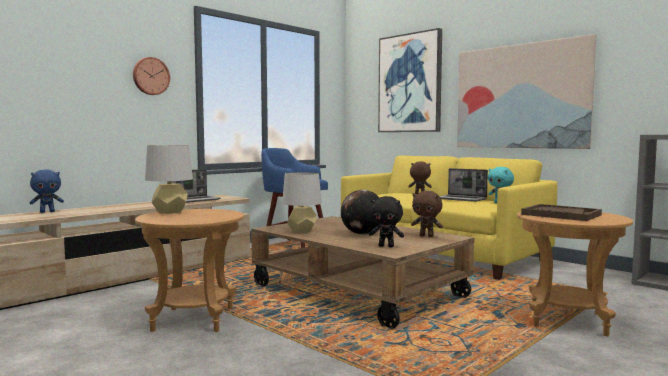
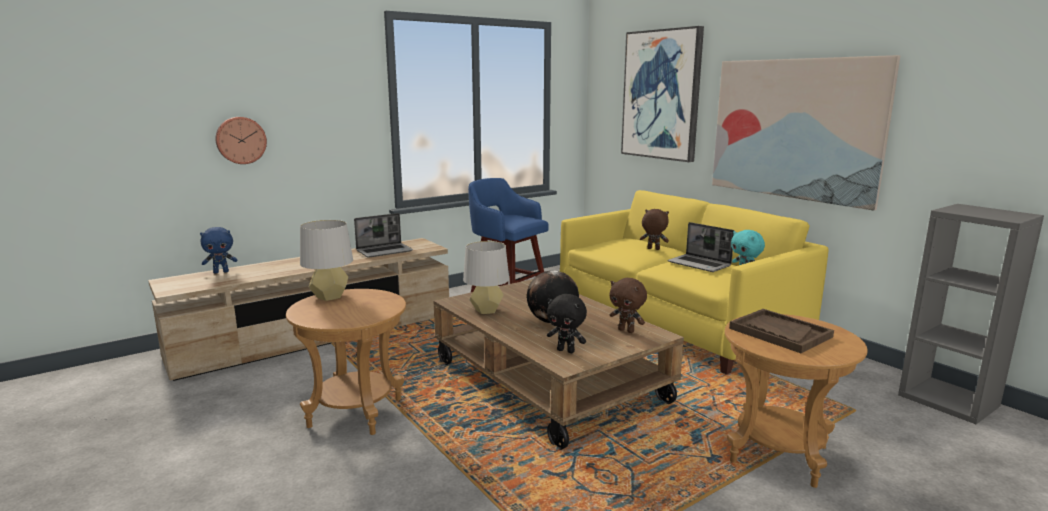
camera: 10 degrees right, 10 degrees up
wall clock [133,57,170,95] -> wall clock moved to [216,117,267,164]

